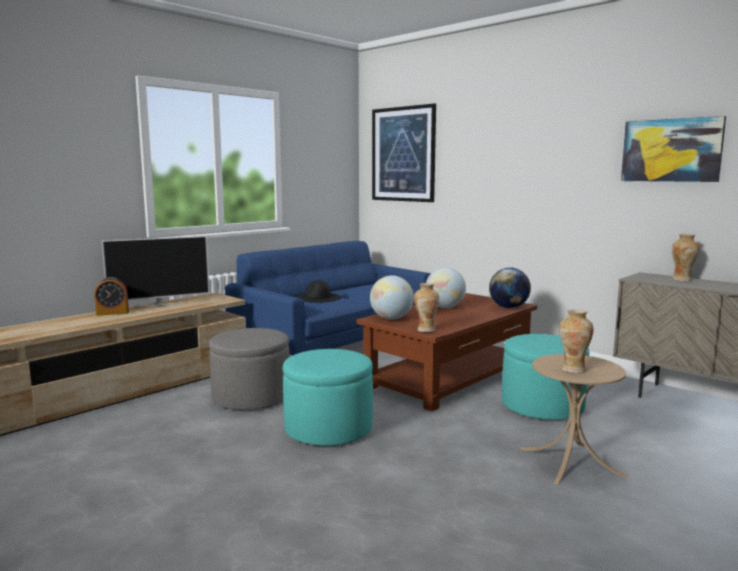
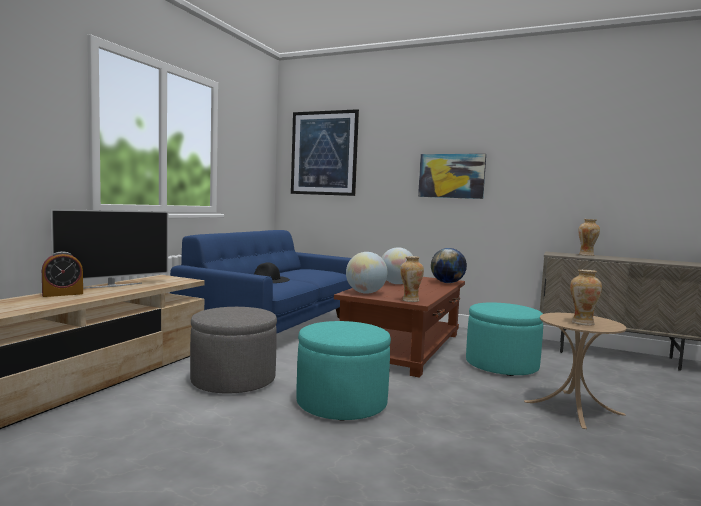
camera: 20 degrees left, 5 degrees down
picture [621,116,726,182] -> picture moved to [418,154,486,199]

